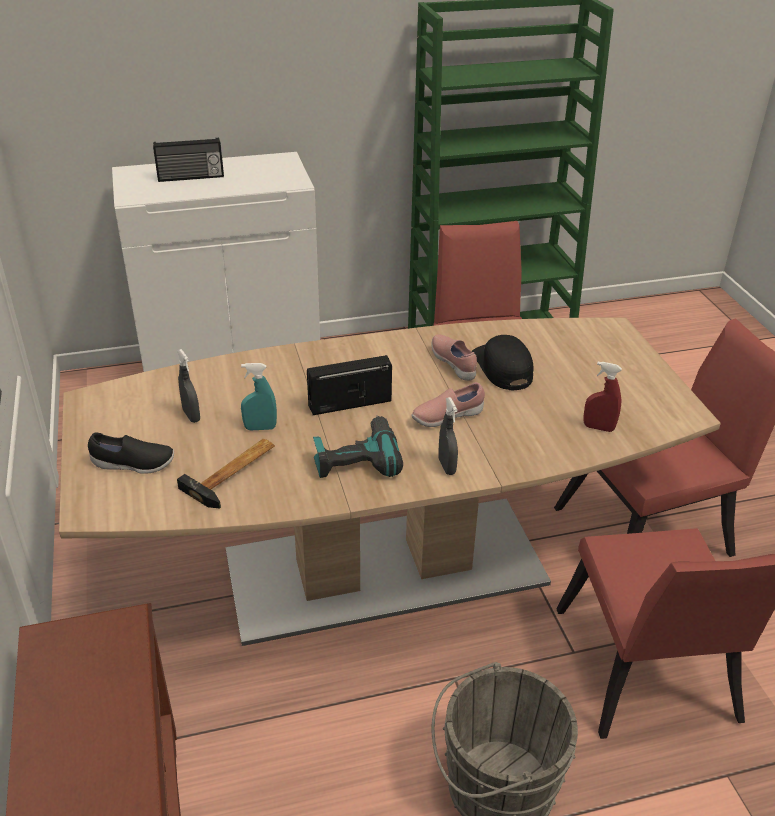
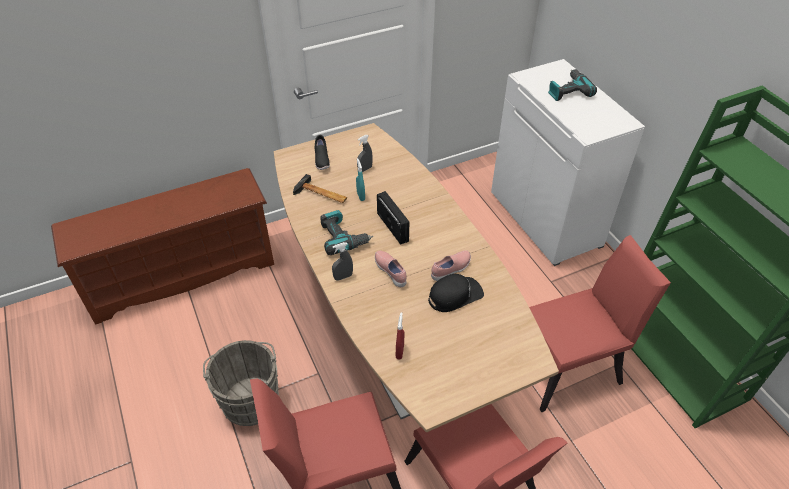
camera: 80 degrees right, 10 degrees up
radio [153,138,224,182] -> power drill [548,69,597,101]

